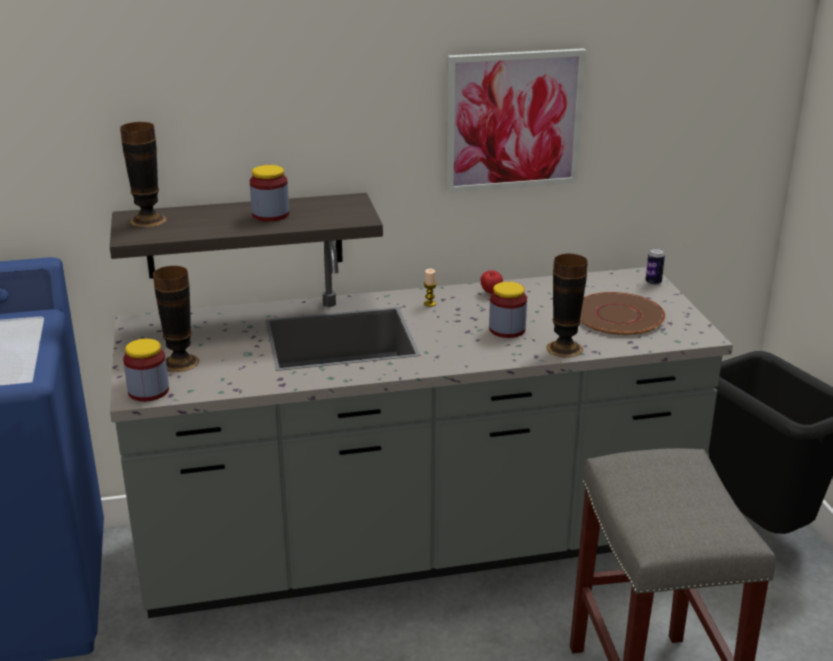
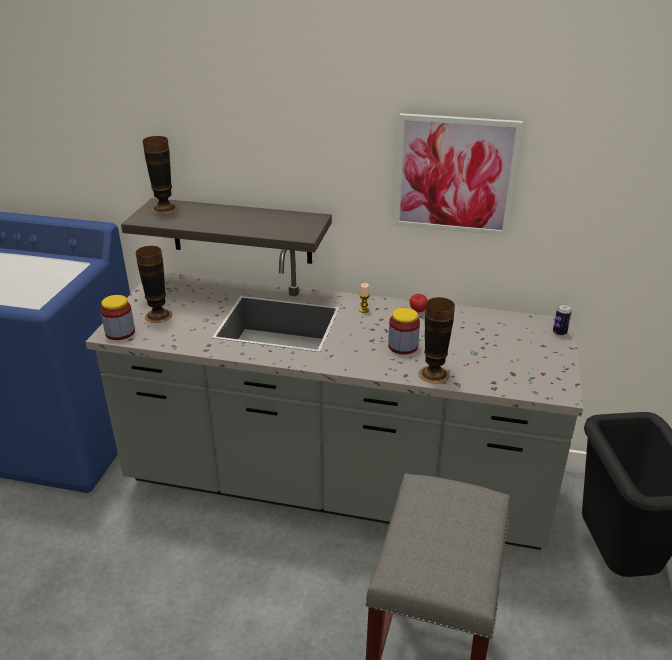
camera: 25 degrees right, 5 degrees up
jar [250,165,289,222] -> none
brown plate [580,292,665,335] -> none

